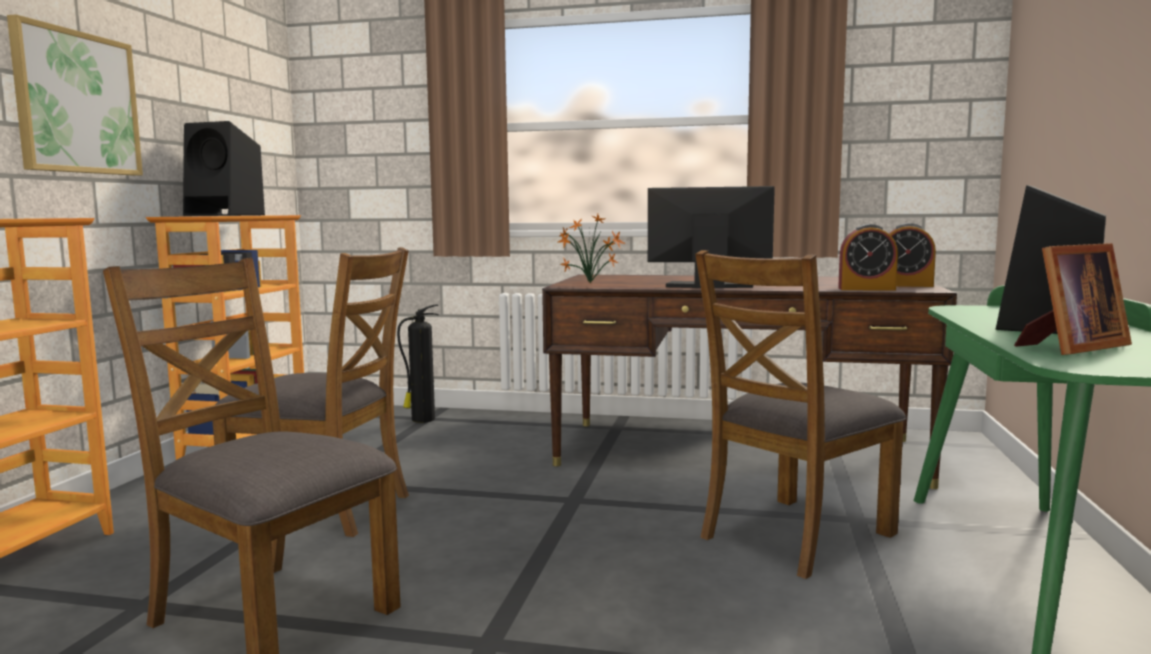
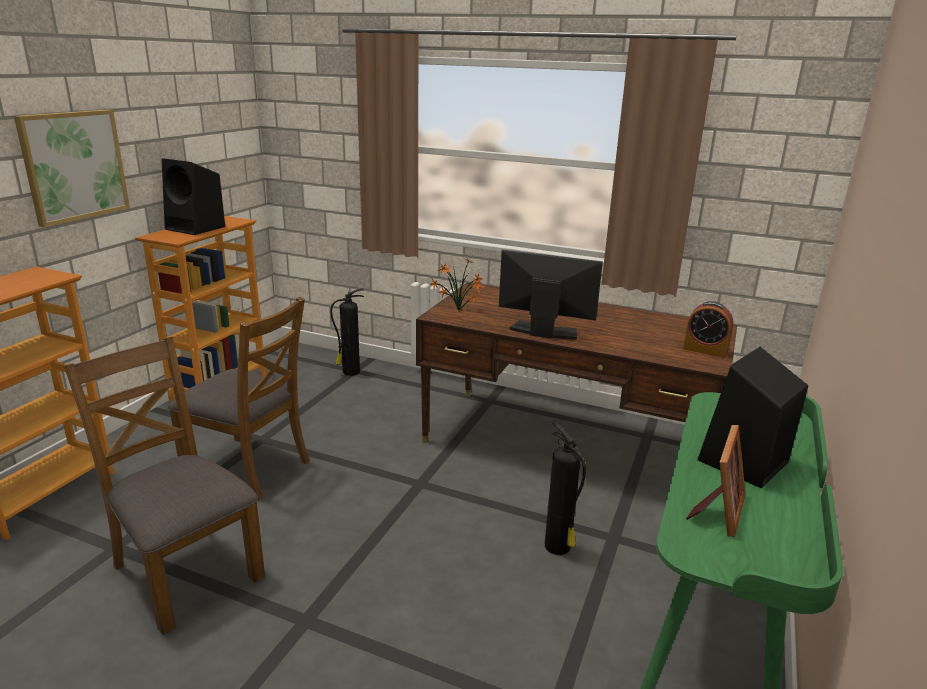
camera: 10 degrees right, 15 degrees up
brown chair [695,250,906,579] -> fire extinguisher [545,422,586,555]
alarm clock [838,224,898,291] -> none
picture frame [1014,243,1132,355] -> picture frame turned 45 degrees counterclockwise [686,425,745,537]

